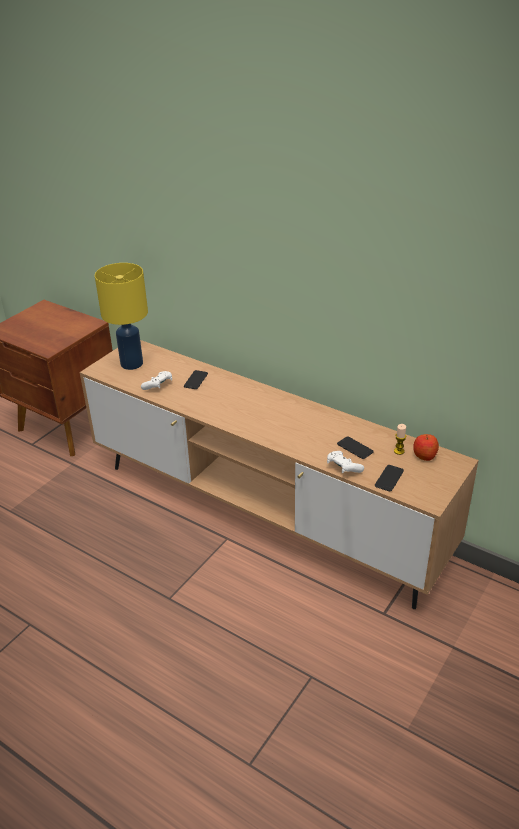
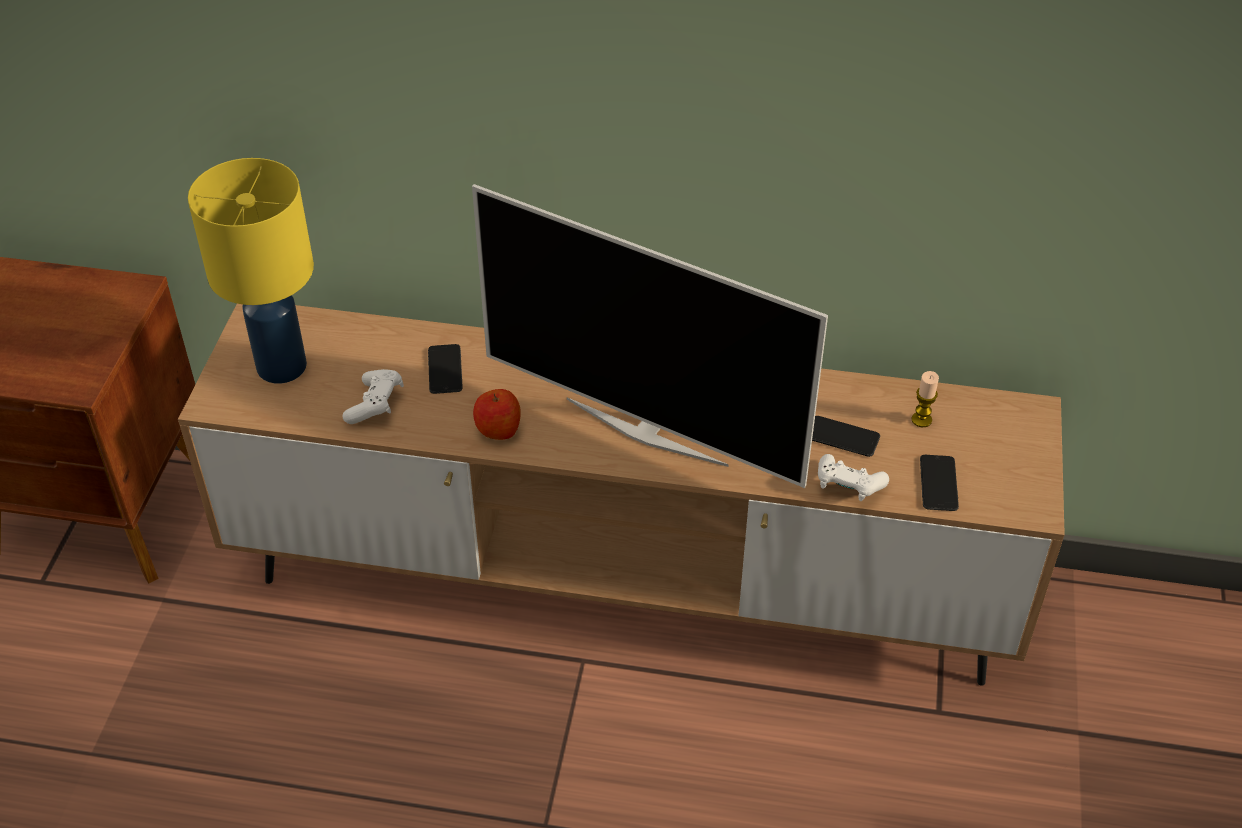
camera: 25 degrees left, 10 degrees up
apple [413,434,439,461] -> apple moved to [473,389,521,440]
none -> television [472,184,828,488]

